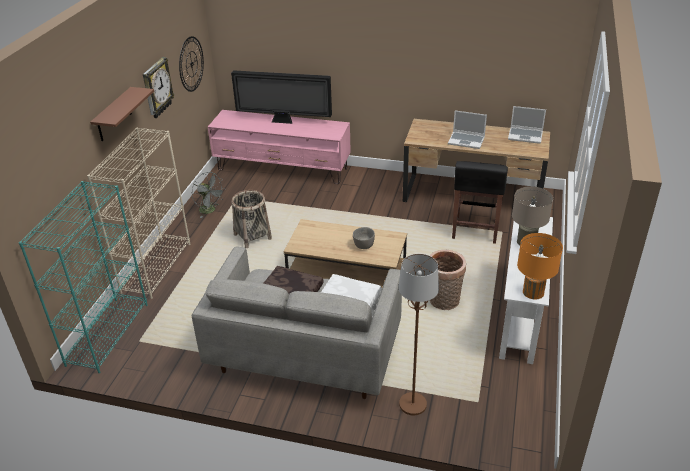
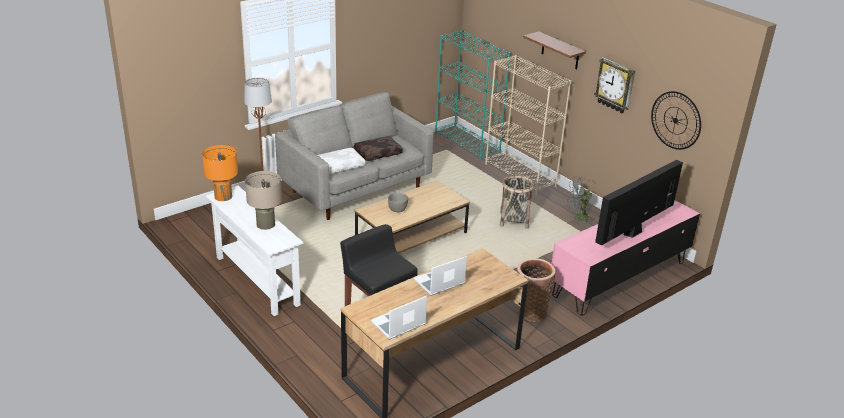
camera: 125 degrees right, 5 degrees down
basket [430,250,466,310] -> basket moved to [517,258,555,322]

